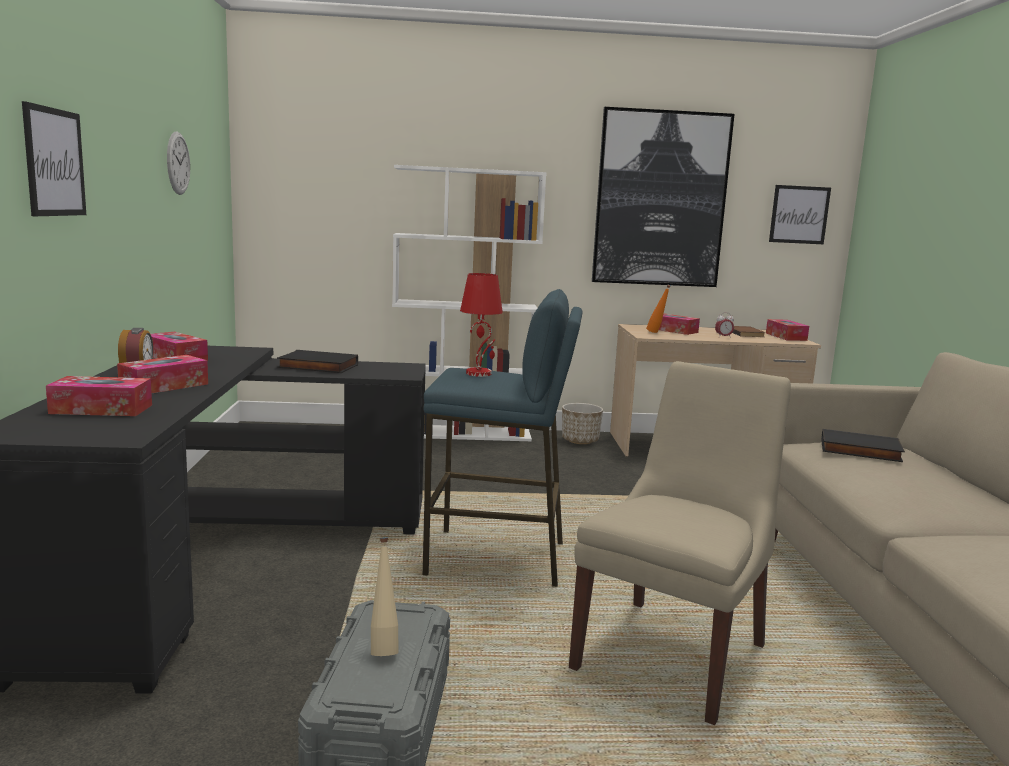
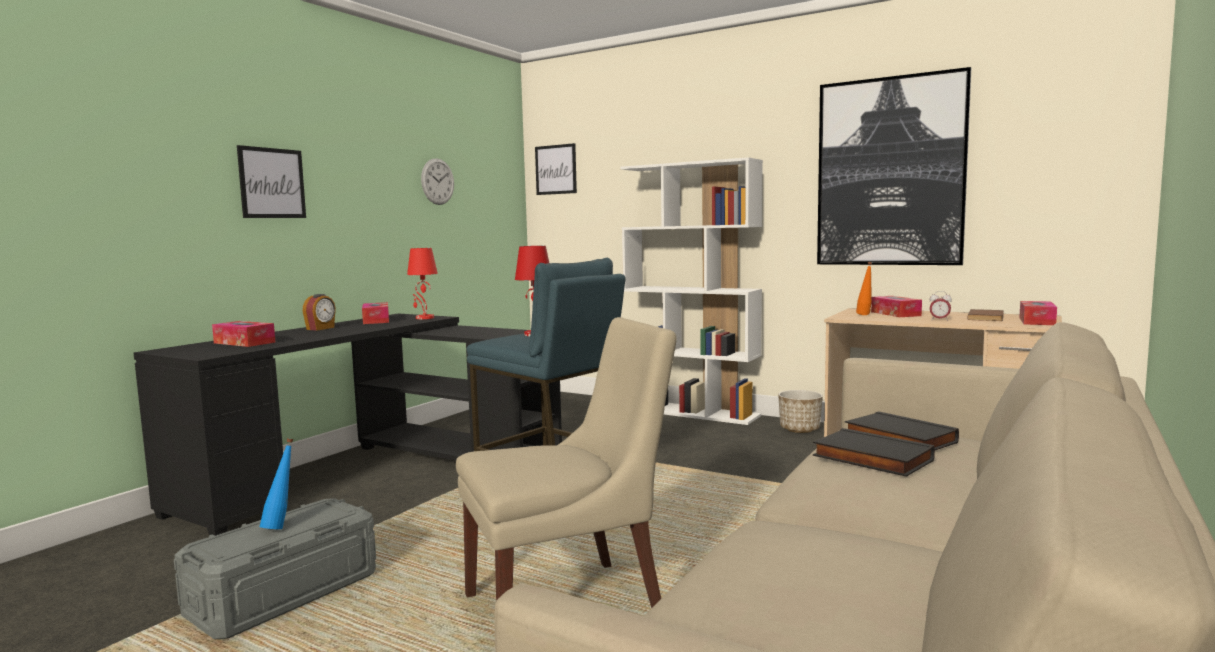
camera: 35 degrees right, 5 degrees down
tissue box [117,355,208,393] -> none
black book [277,350,358,373] -> black book moved to [813,428,935,477]
beige bottle [371,538,398,656] -> blue bottle [260,438,294,529]
picture [769,185,831,244] -> picture moved to [535,143,577,195]
none -> red table lamp [407,248,438,319]

